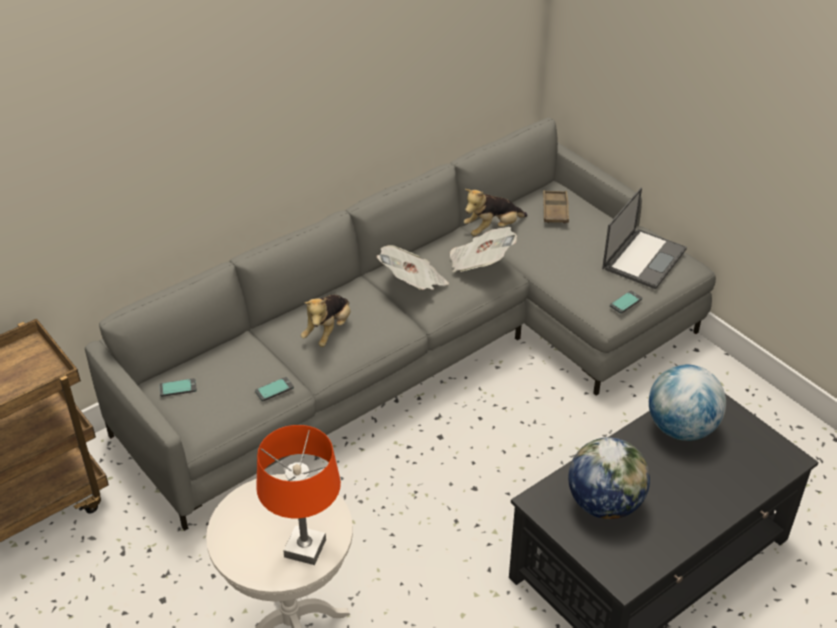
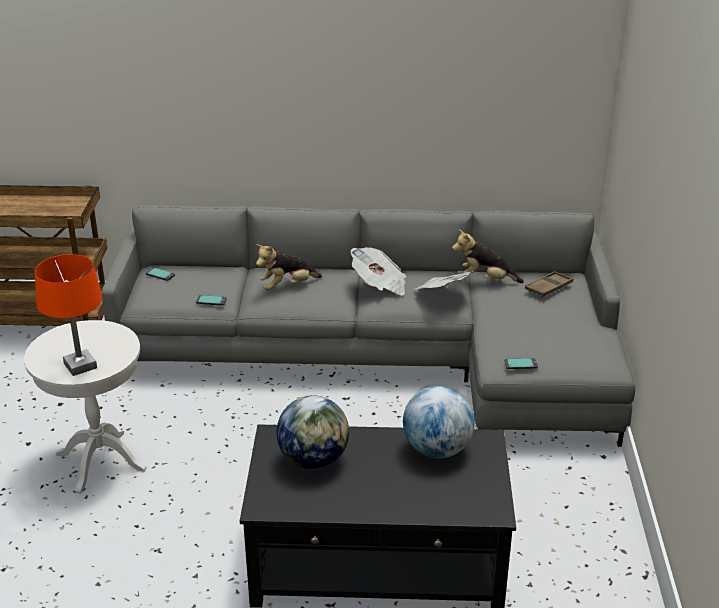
camera: 40 degrees right, 10 degrees down
laptop [602,187,687,289] -> none

